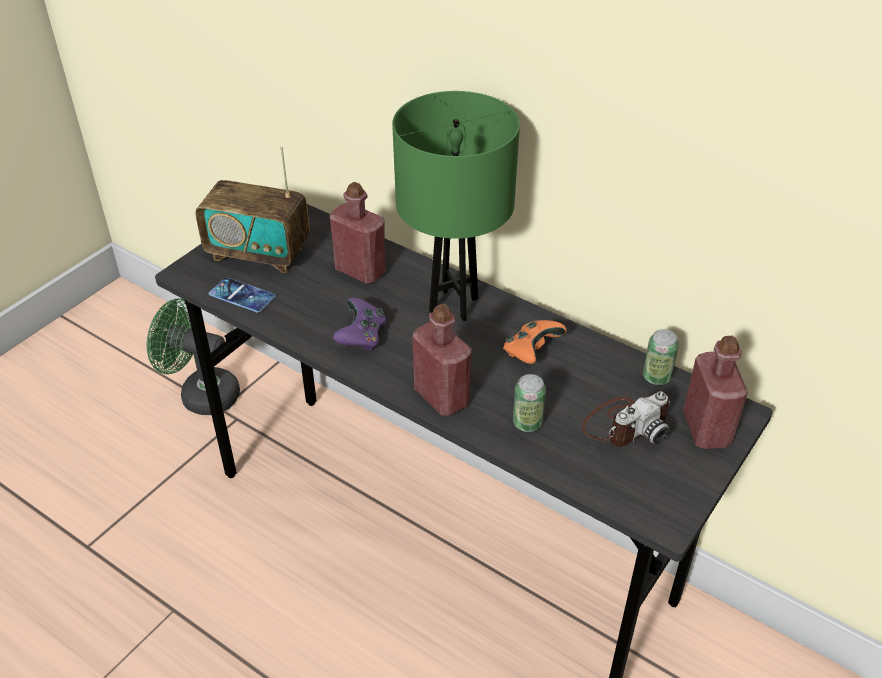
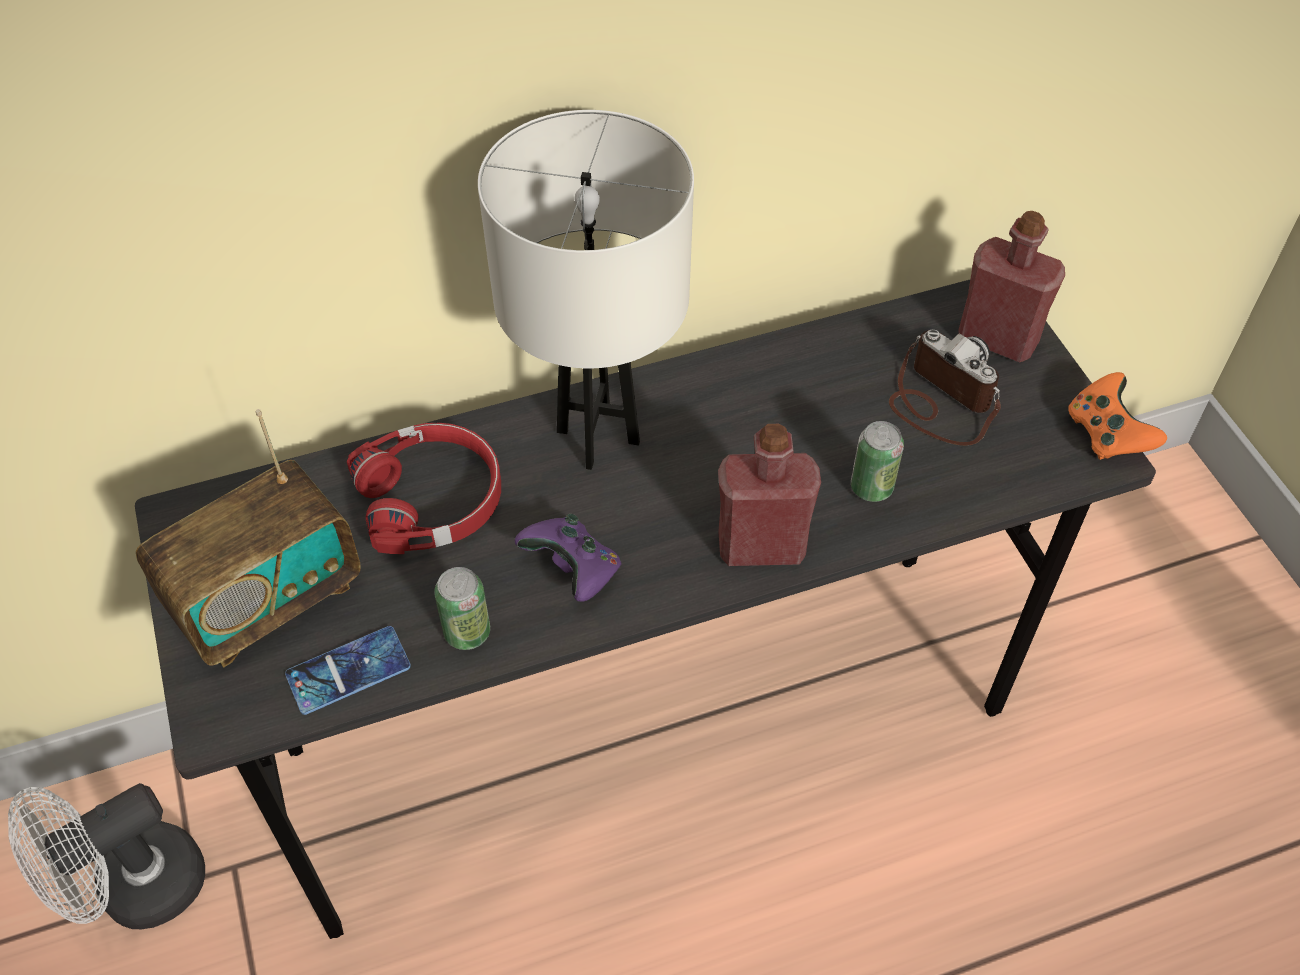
camera: 55 degrees left, 10 degrees up
green fan [147,298,240,415] -> white fan [8,783,205,929]
red bottle [330,182,386,284] -> red headphones [347,423,501,554]
green table lamp [392,91,520,321] -> white table lamp [478,110,694,470]
orange game controller [503,320,567,364] -> orange game controller moved to [1069,372,1167,460]
camera [581,391,670,447] -> camera turned 45 degrees counterclockwise [889,329,1001,446]
can [643,329,679,385] -> can moved to [434,567,490,650]

